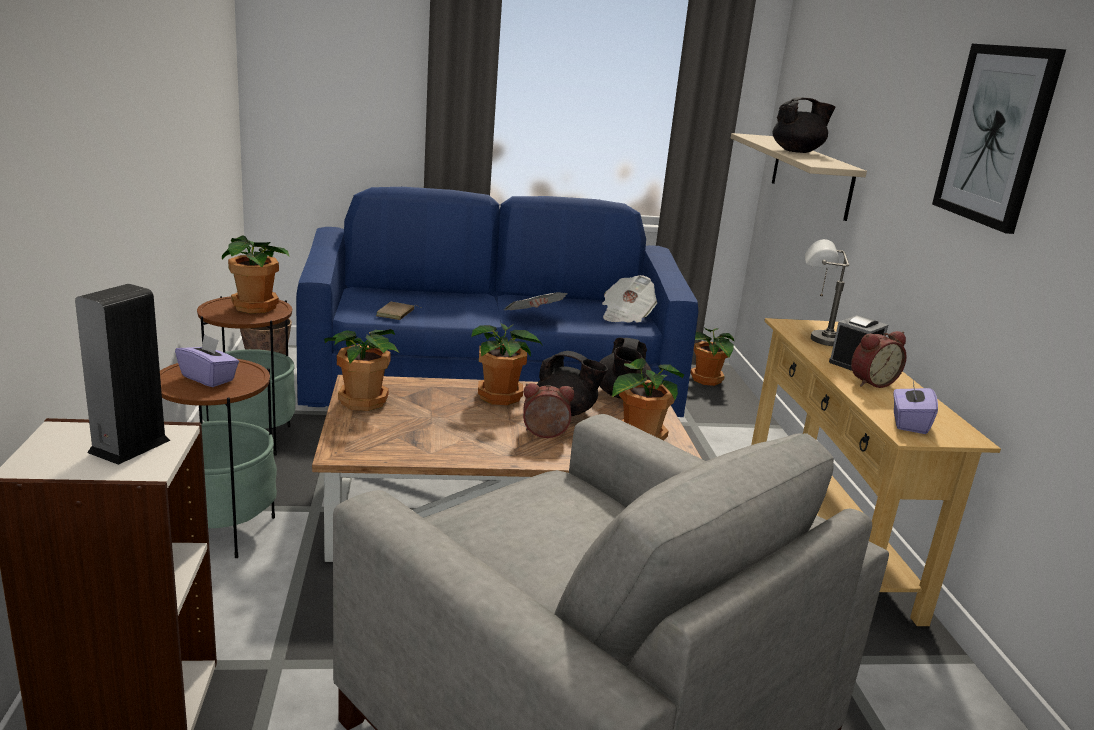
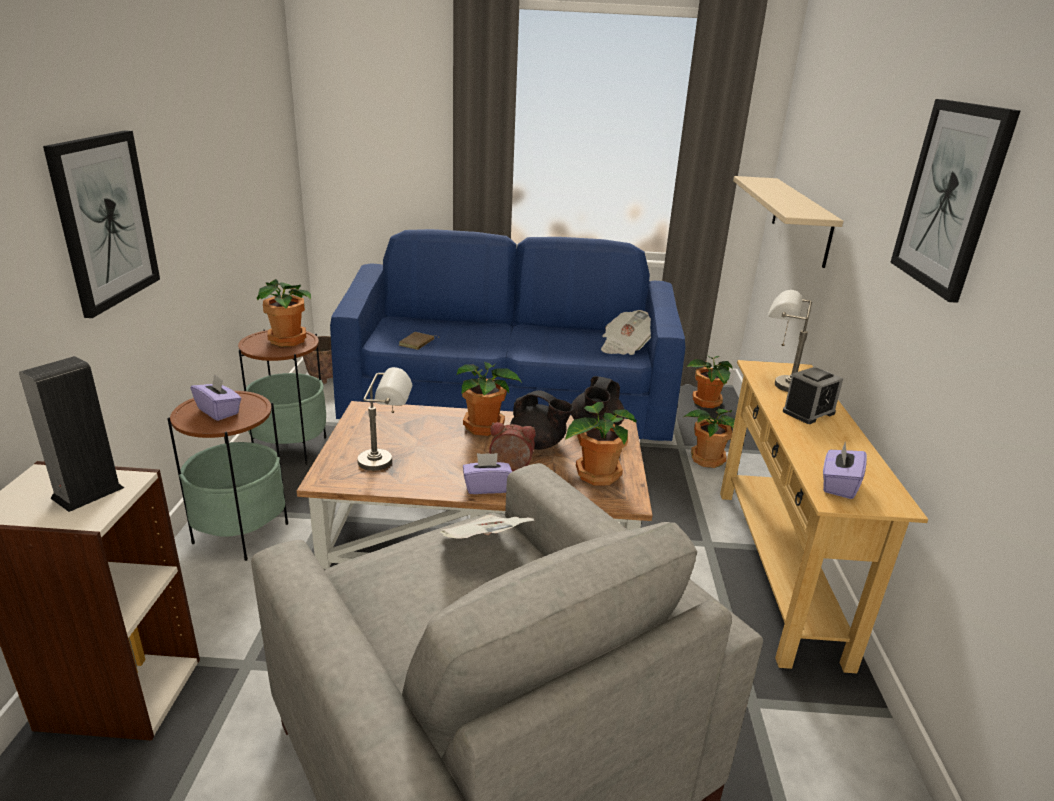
camera: 10 degrees right, 5 degrees up
potted plant [324,329,399,411] -> potted plant moved to [684,409,735,468]
newspaper [504,292,567,310] -> newspaper moved to [440,515,534,539]
black teapot [772,97,835,153] -> none
alarm clock [851,331,907,388] -> none
none -> picture [43,130,160,318]
none -> grey table lamp [357,367,412,471]
none -> purple tissue box [463,453,512,494]

